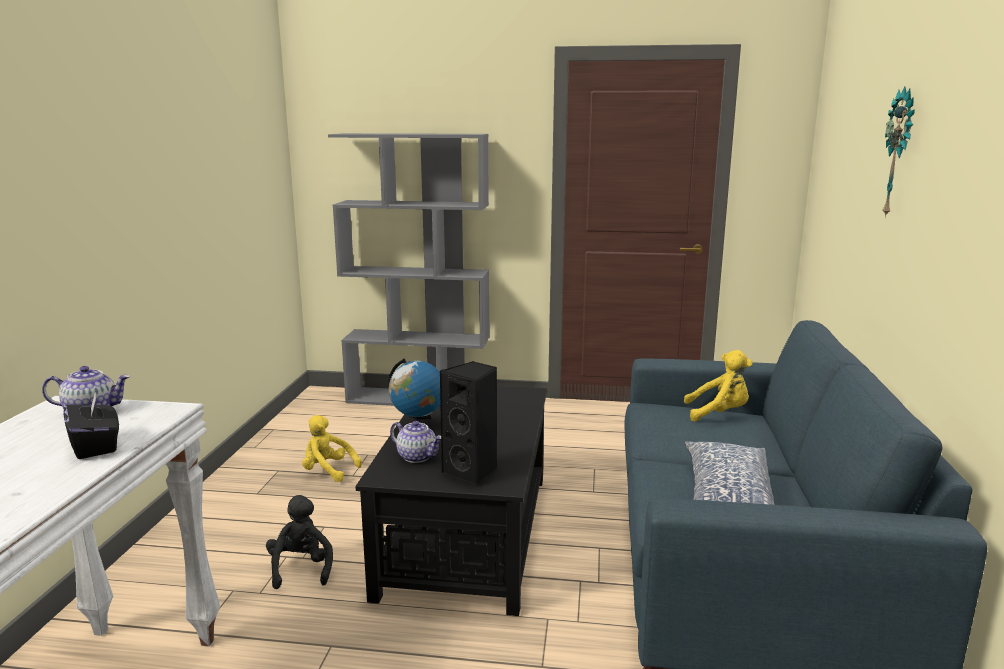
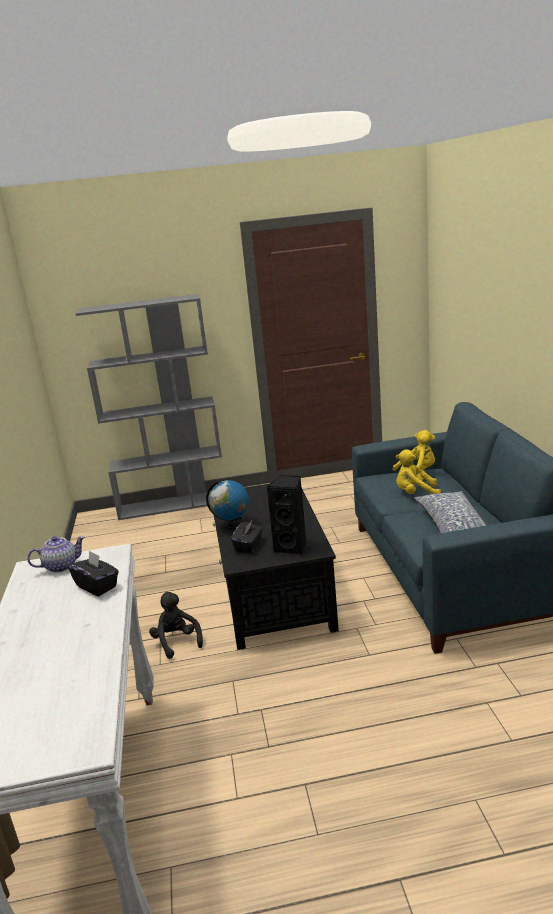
camera: 15 degrees left, 5 degrees up
yellow plush toy [302,415,362,482] -> yellow plush toy moved to [396,449,441,494]
teapot [390,421,441,463] -> black tissue box [231,521,263,553]
wall clock [883,86,915,218] -> none

